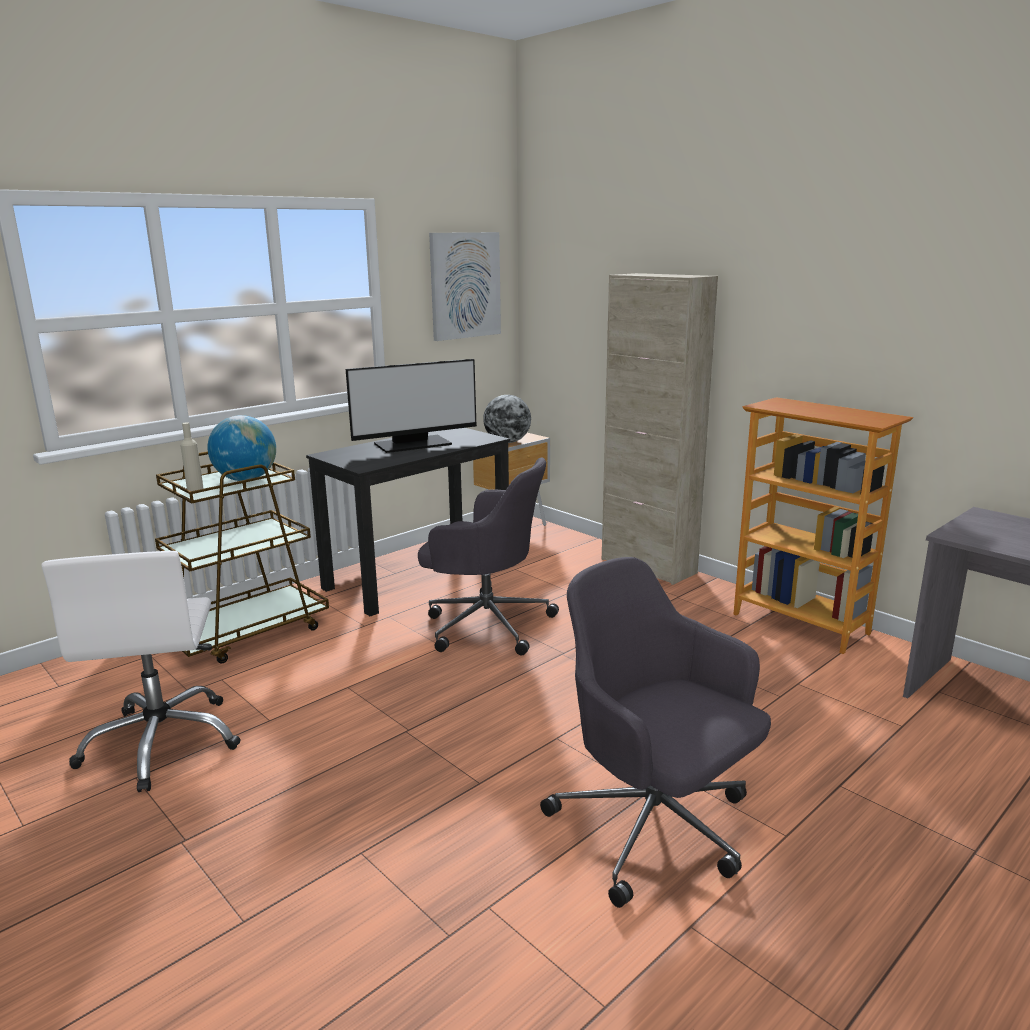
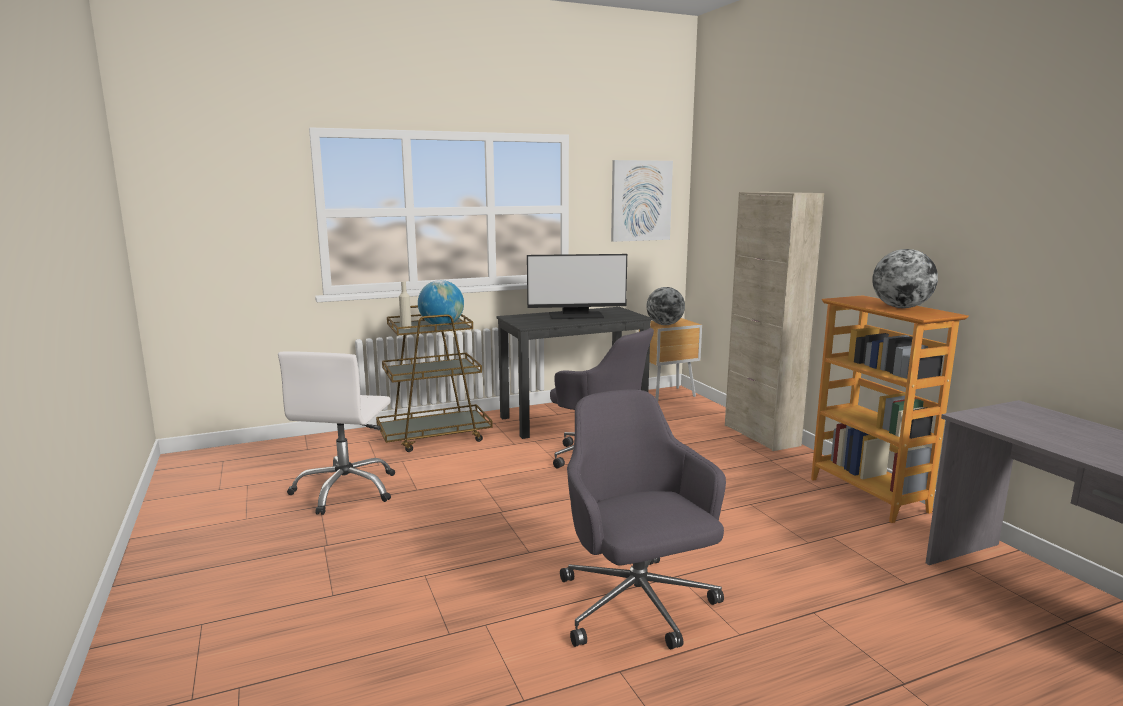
camera: 20 degrees right, 5 degrees down
none -> globe [872,249,938,308]

